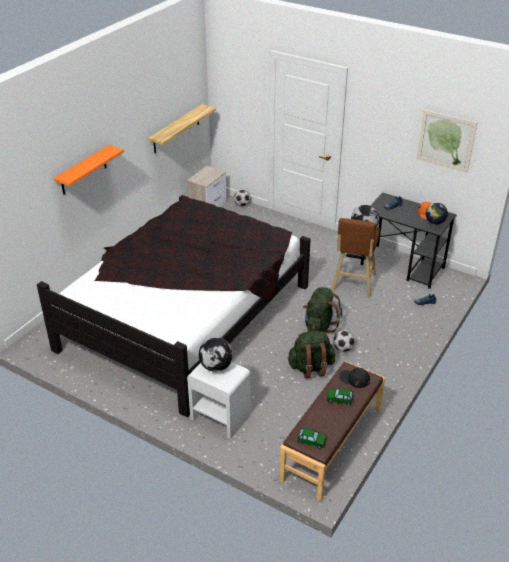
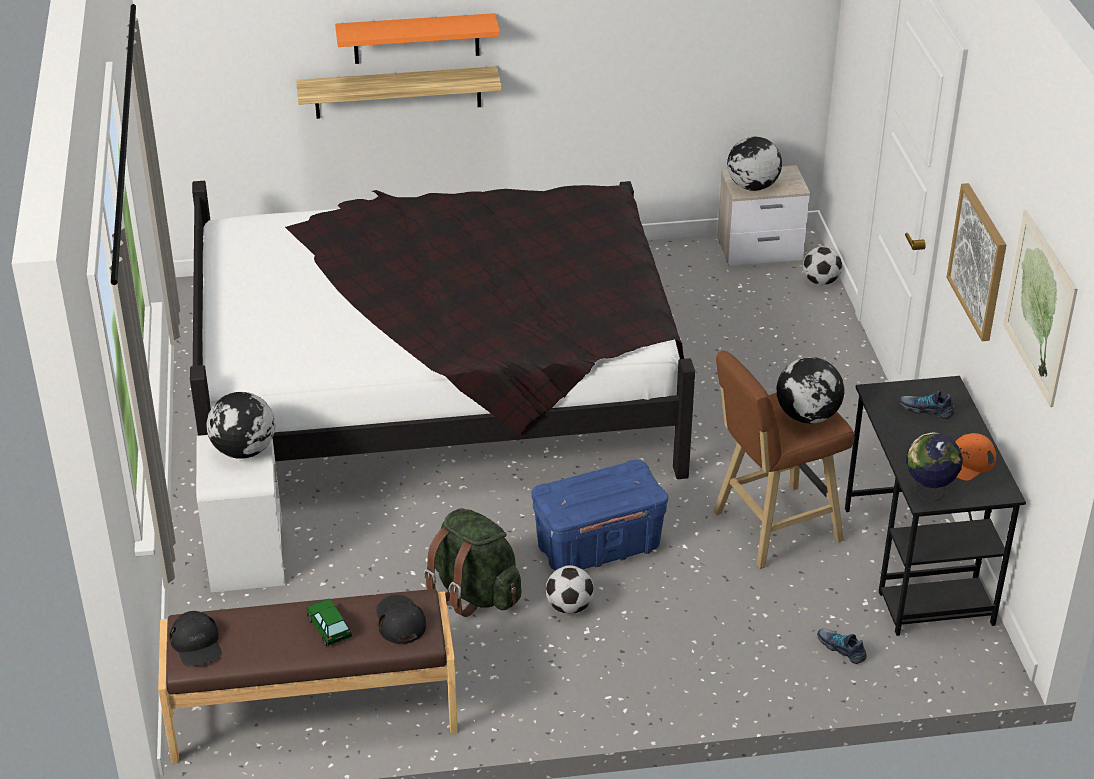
camera: 50 degrees right, 0 degrees up
shelf [148,104,216,153] -> shelf moved to [296,66,502,119]
toy car [298,428,326,449] -> black cap [170,611,222,666]
green backpack [303,287,342,333] -> blue storage box [531,460,668,570]
none -> globe [727,137,782,191]
none -> picture [947,183,1006,341]

